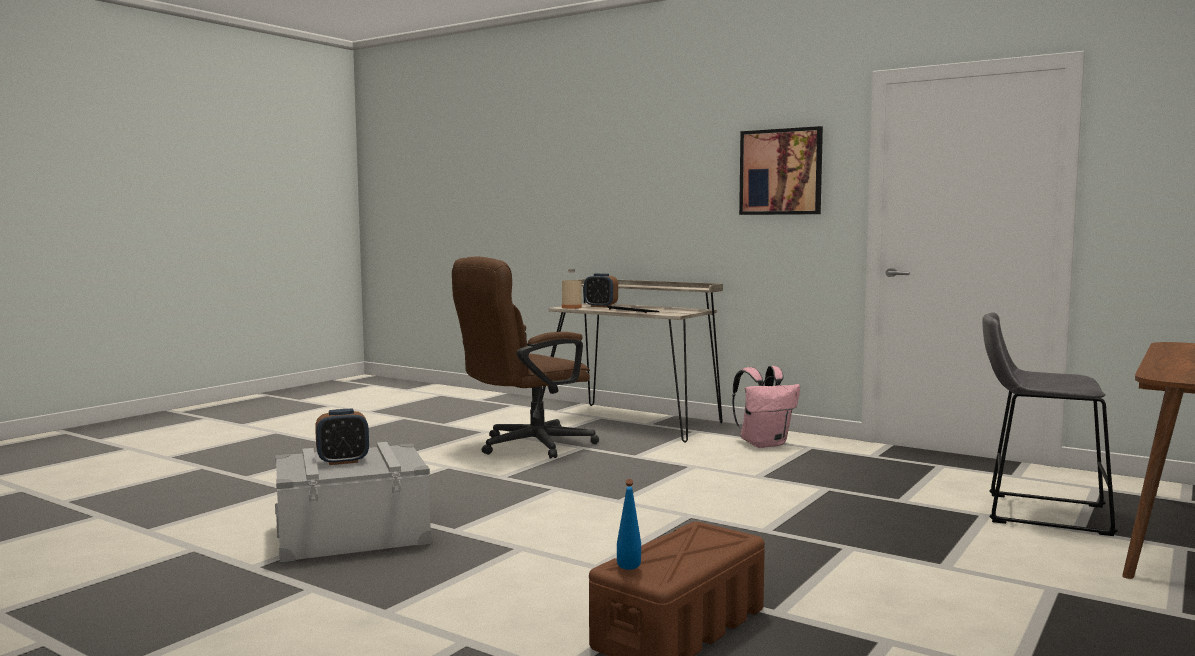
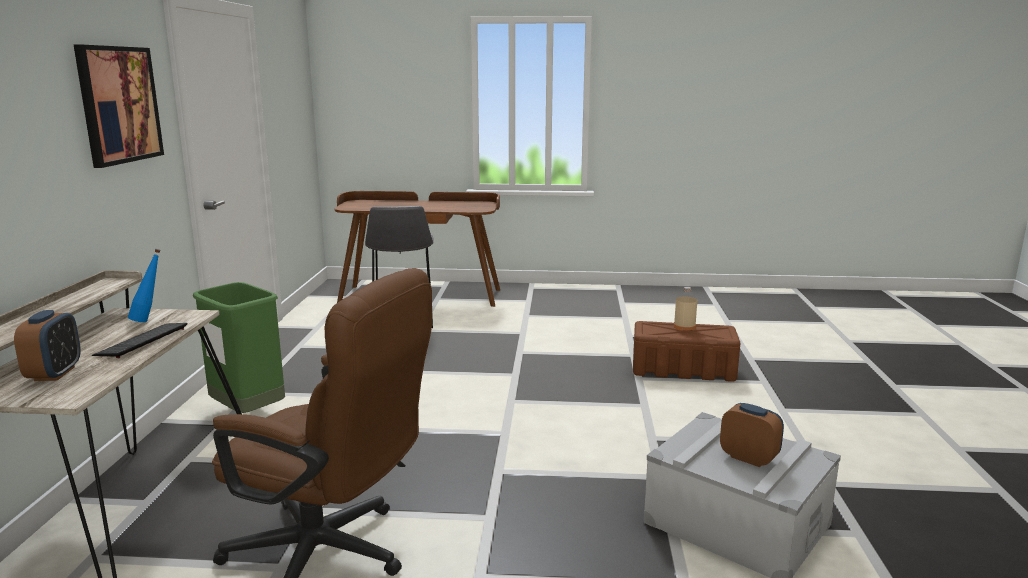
camera: 120 degrees left, 10 degrees up
beige bottle [562,269,582,309] -> beige bottle moved to [674,287,697,331]
blue bottle [617,479,641,570] -> blue bottle moved to [128,249,161,322]
pink backpack [732,366,800,448] -> green trash can [193,282,285,413]

